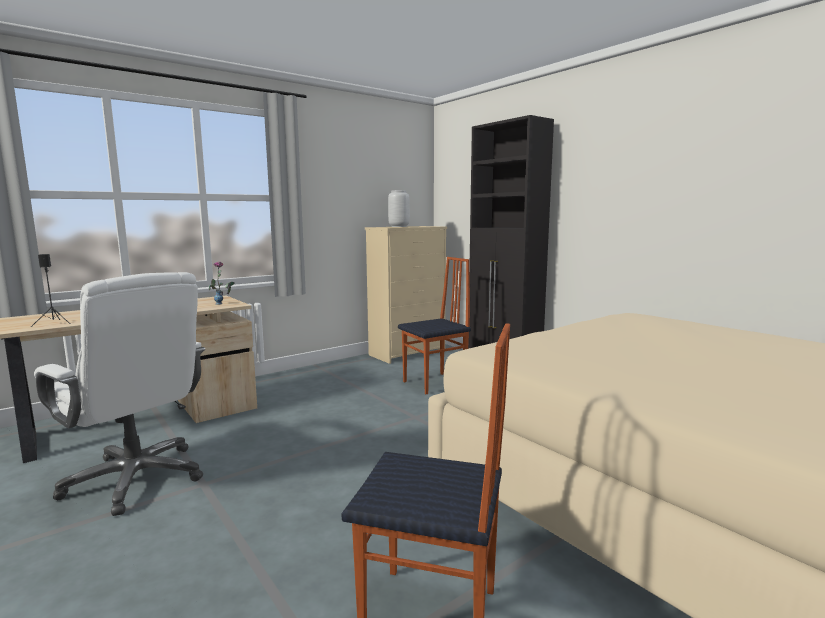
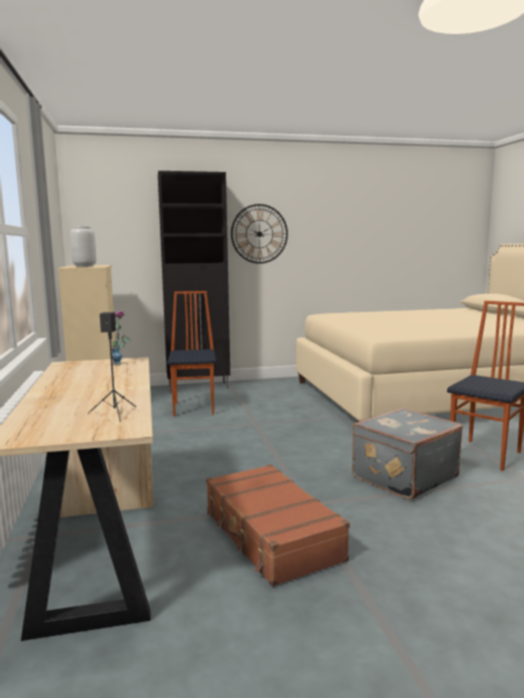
camera: 65 degrees left, 0 degrees up
white office chair [34,272,206,516] -> brown suitcase [206,464,350,587]
none -> wall clock [231,204,288,264]
none -> grey suitcase [352,408,463,500]

